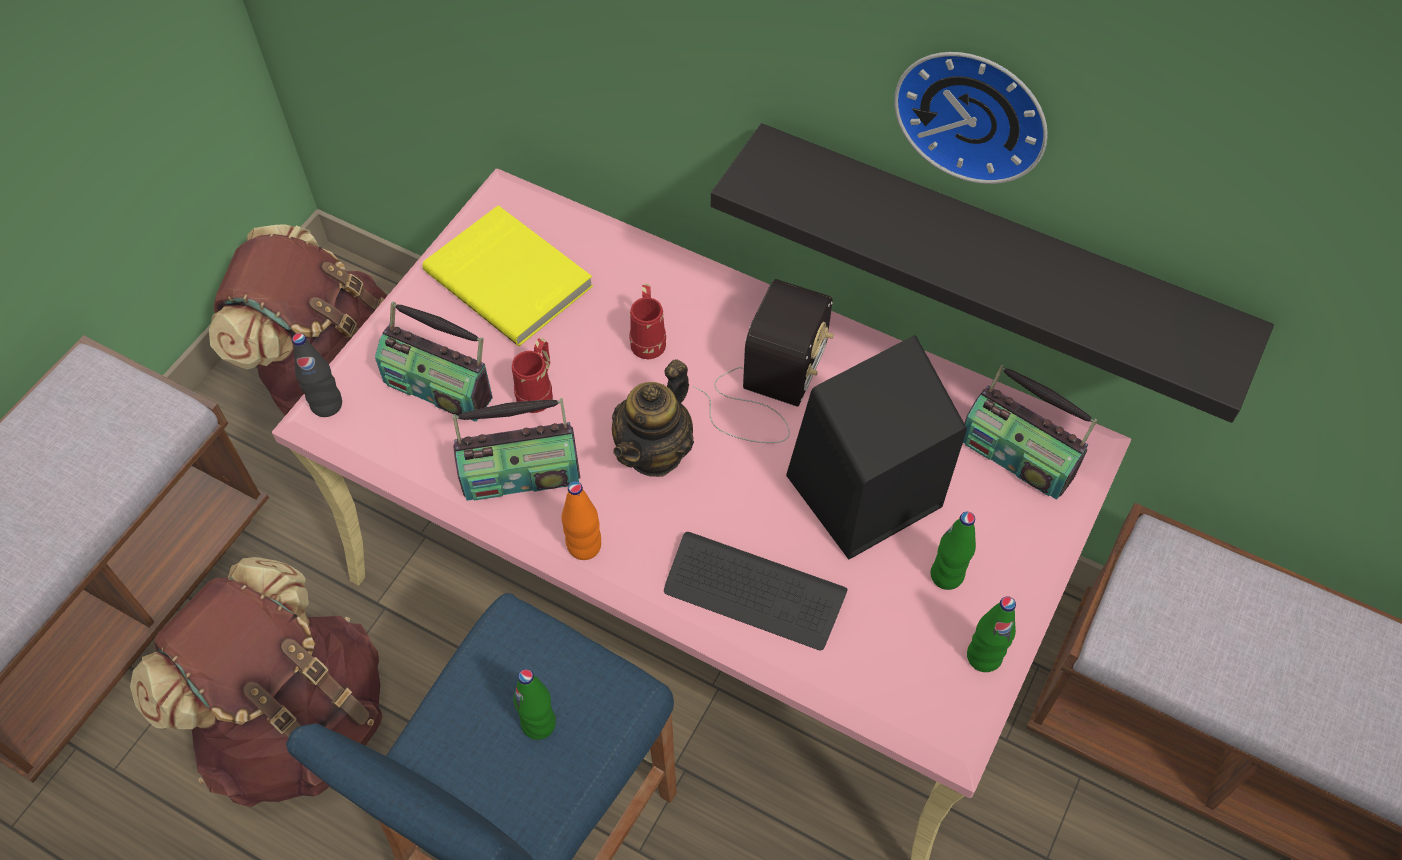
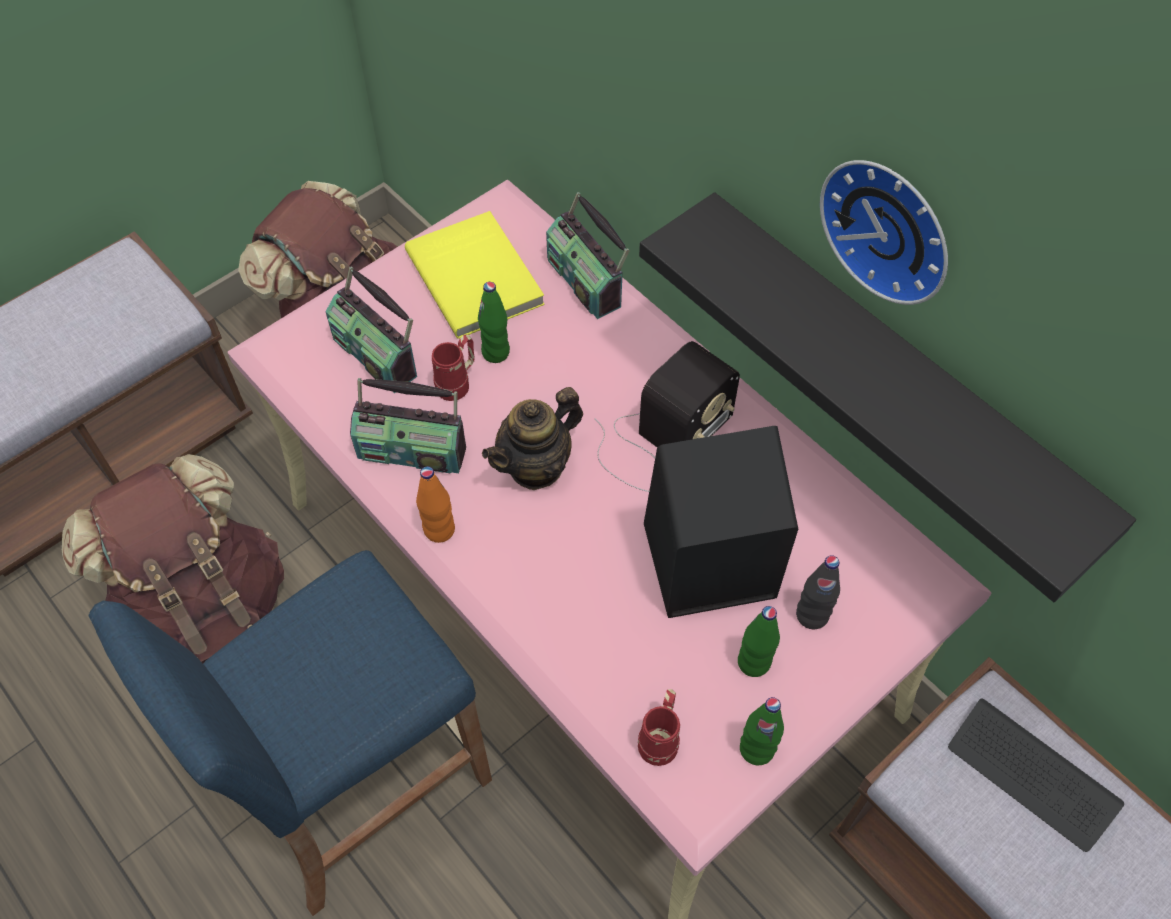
camera: 20 degrees right, 0 degrees up
black bottle [292,333,342,417] -> black bottle moved to [796,555,840,629]
green bottle [513,669,556,740] -> green bottle moved to [478,282,510,363]
red mug [630,284,666,359] -> red mug moved to [638,689,680,766]
keyboard [664,532,848,651] -> keyboard moved to [948,698,1124,852]
radio [963,364,1097,500] -> radio moved to [546,192,630,319]

